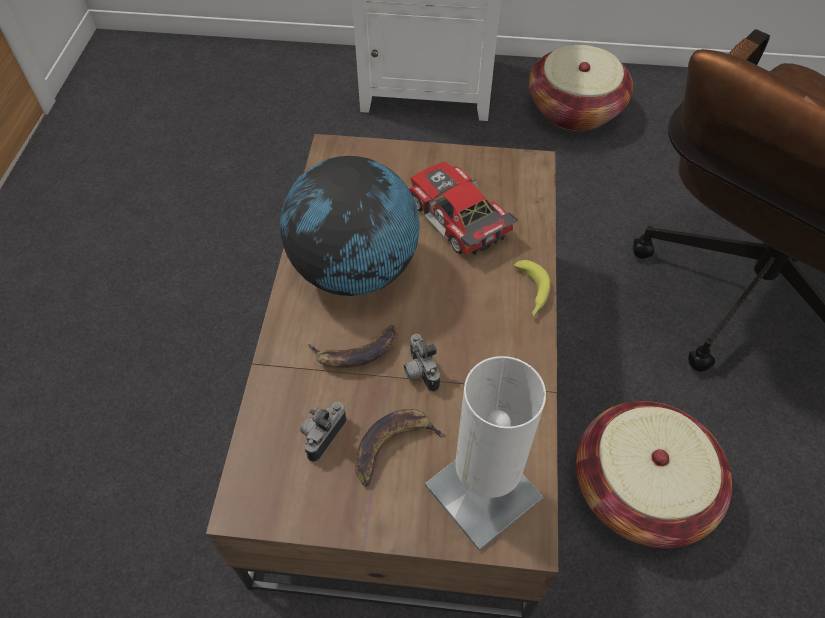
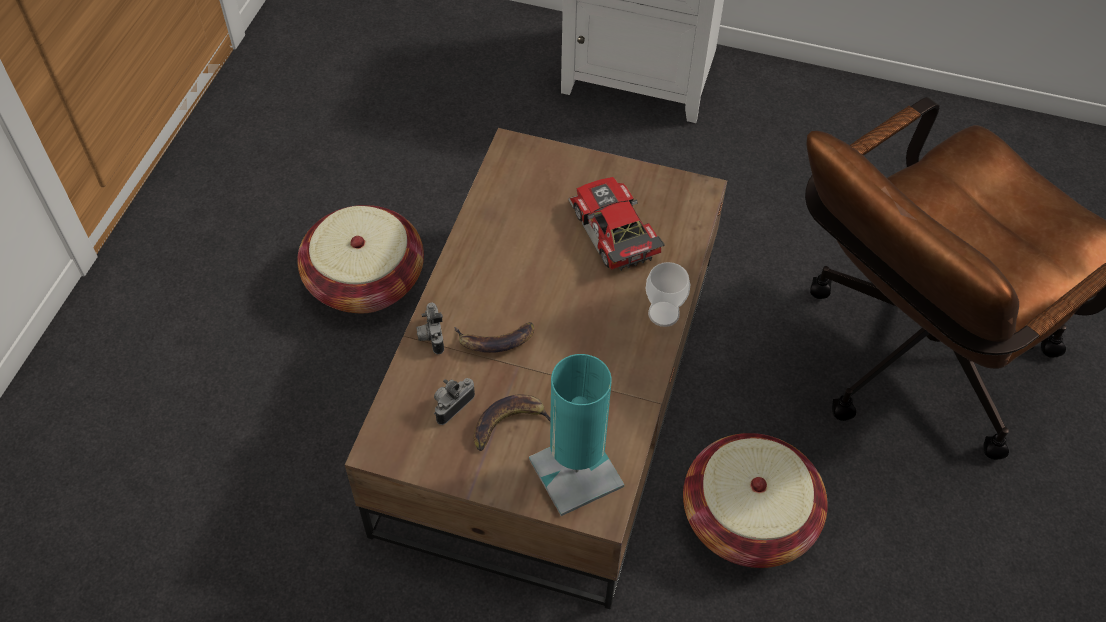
camera: 10 degrees right, 0 degrees up
globe [280,156,420,296] -> none
camera [404,334,440,392] -> camera moved to [416,303,444,354]
white table lamp [425,356,546,551] -> turquoise table lamp [529,354,624,516]
banana [514,260,550,317] -> cup [646,262,690,327]
basket [529,45,633,131] -> basket moved to [297,205,424,313]

